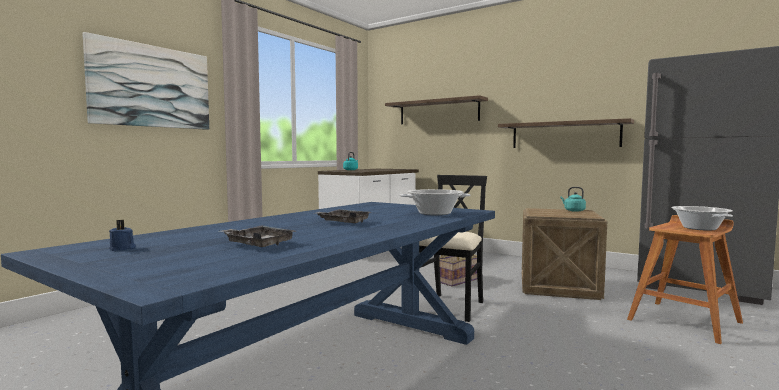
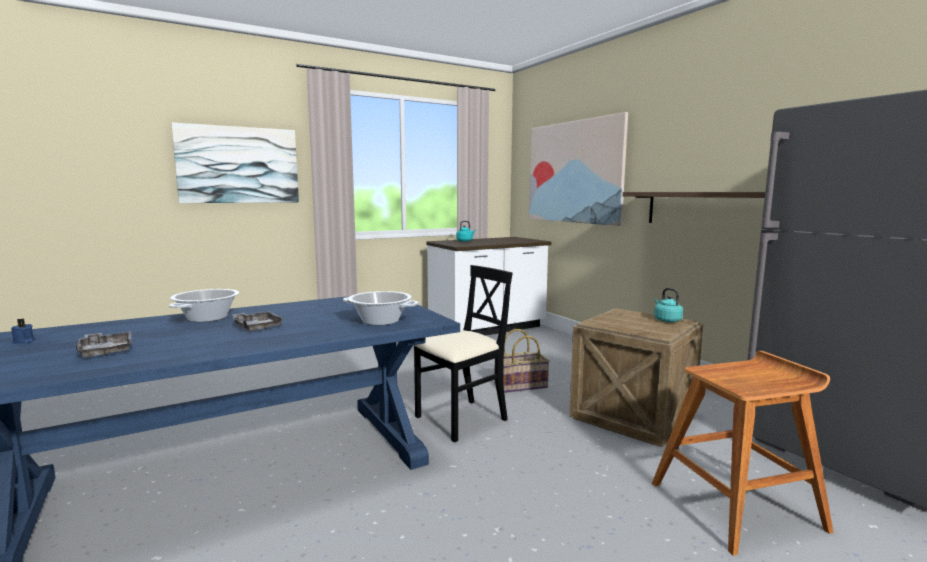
camera: 25 degrees right, 5 degrees up
shelf [385,95,488,124] -> picture [529,112,628,226]
cooking pot [672,206,733,231] -> cooking pot moved to [169,289,239,322]

